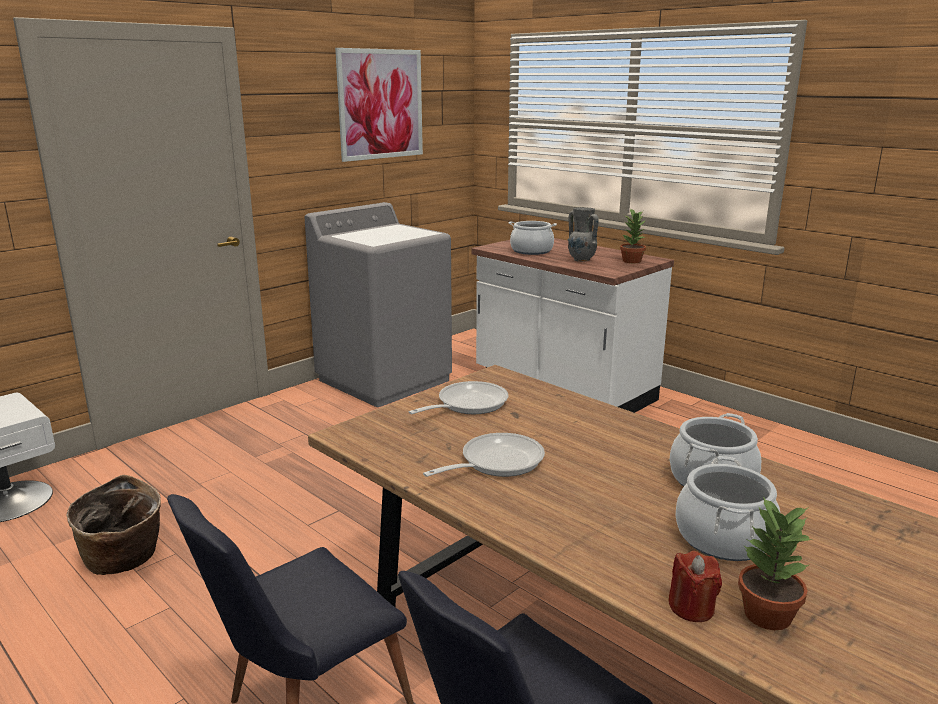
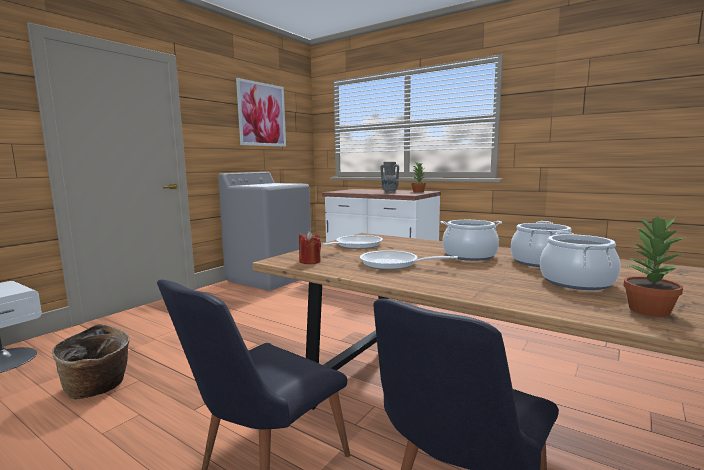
camera: 10 degrees left, 10 degrees down
frying pan [423,433,545,477] -> frying pan turned 105 degrees counterclockwise [360,250,458,270]
cooking pot [509,221,557,255] -> cooking pot moved to [441,220,502,261]
red candle [668,551,722,622] -> red candle moved to [299,231,321,264]

